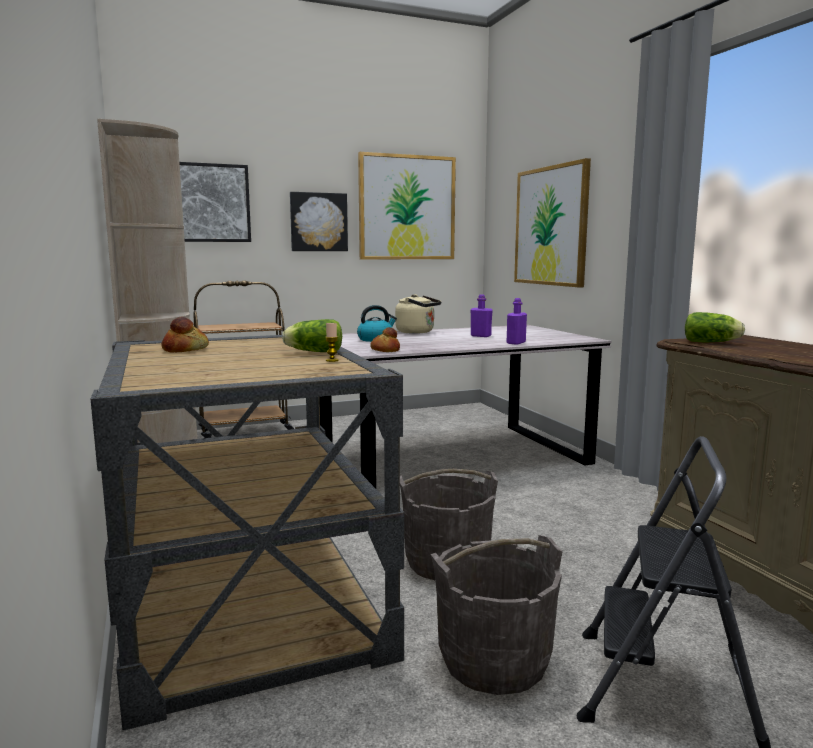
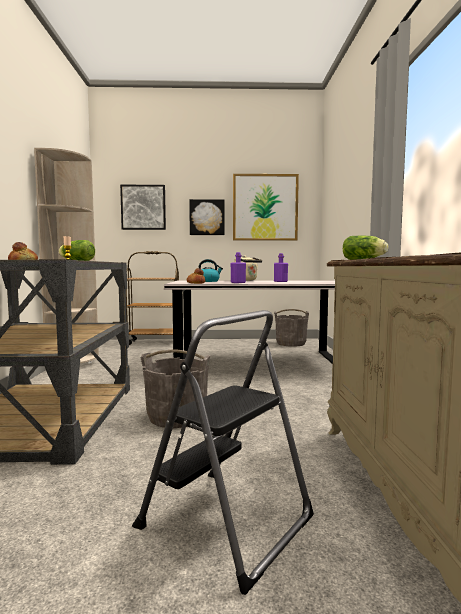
camera: 20 degrees right, 5 degrees down
grey bucket [431,535,563,695] -> grey bucket moved to [274,309,309,347]
purple bottle [507,298,527,345] -> purple bottle moved to [231,252,246,283]
picture [514,158,591,287] -> none

